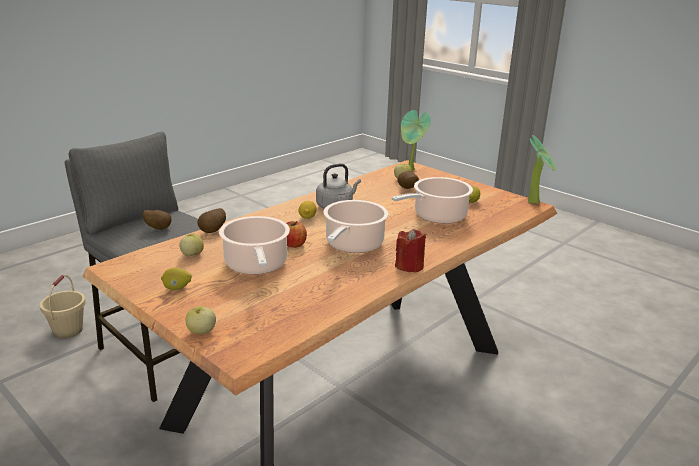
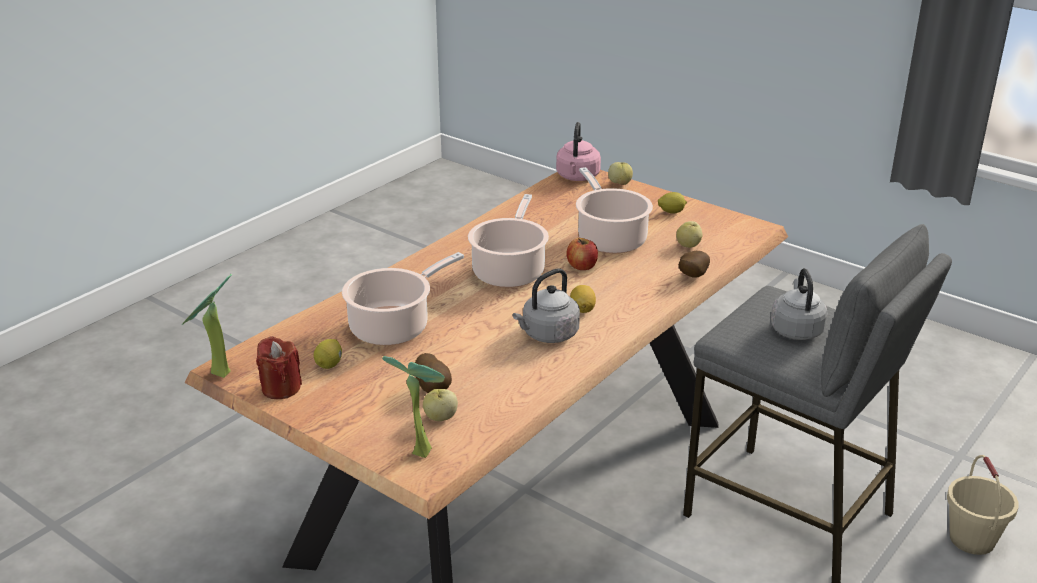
camera: 175 degrees right, 5 degrees up
potato [142,210,172,230] -> grey kettle [771,268,828,340]
red candle [395,229,426,273] -> red candle moved to [256,336,302,399]
none -> pink kettle [556,122,601,181]

